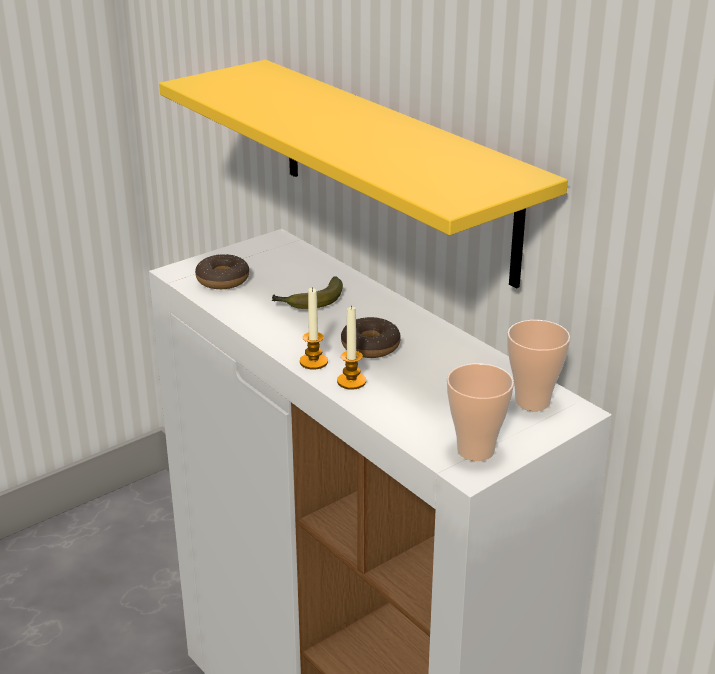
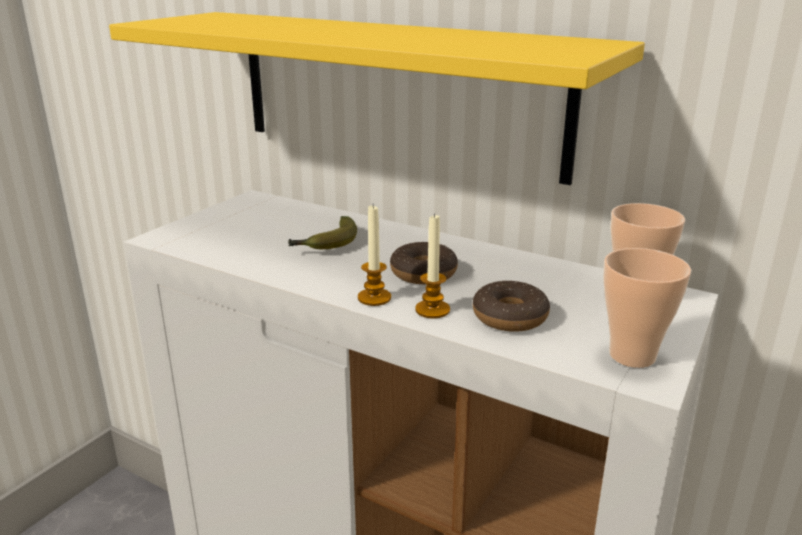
camera: 20 degrees left, 5 degrees down
donut [195,254,249,289] -> donut moved to [473,280,550,332]

